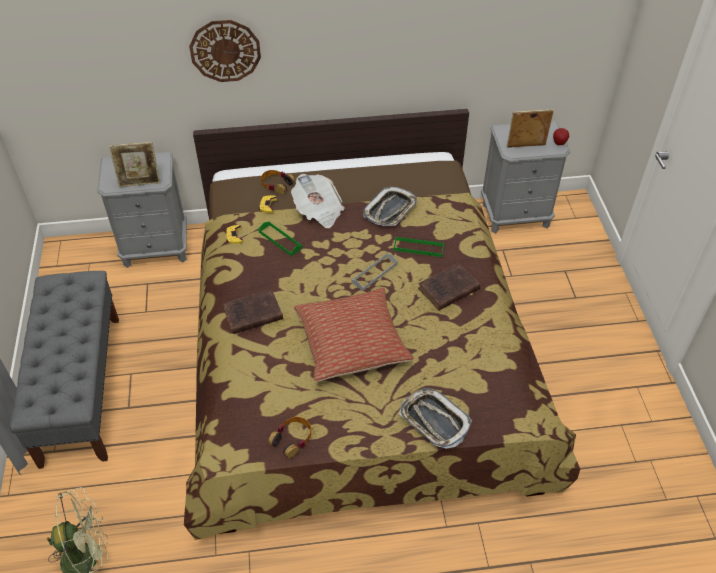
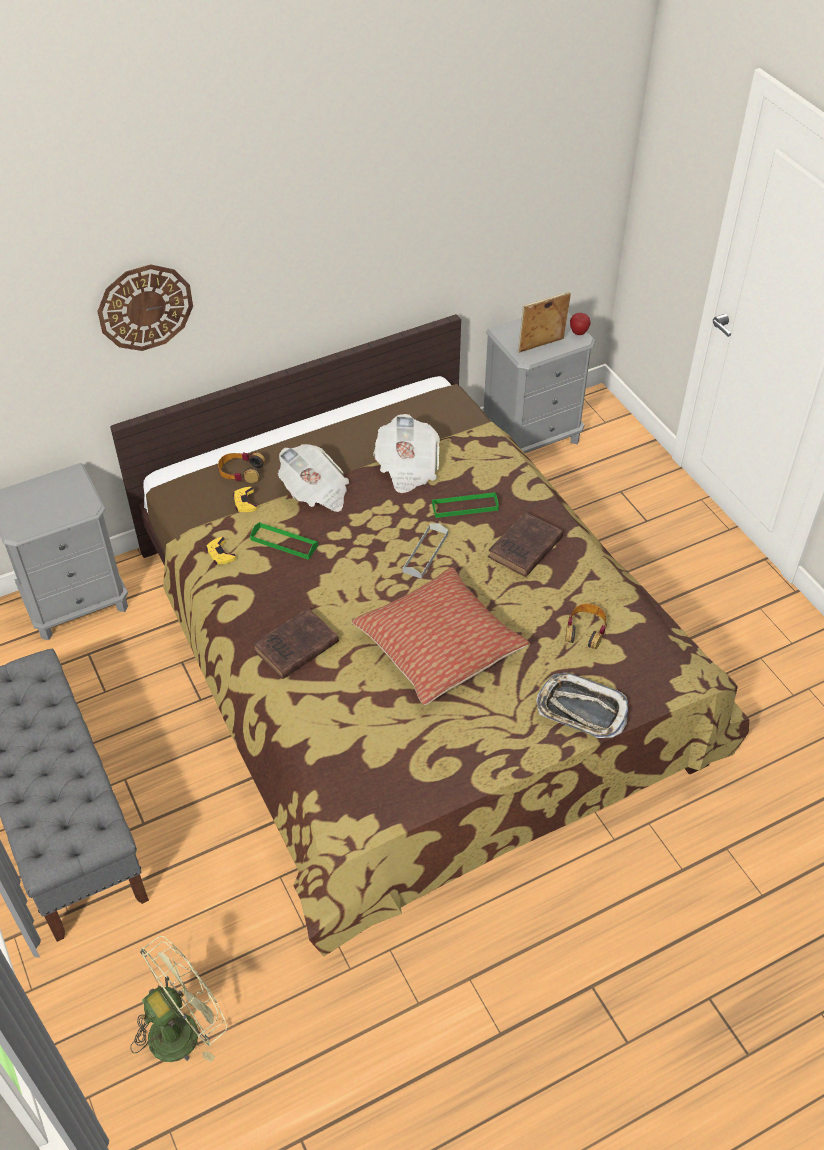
camera: 20 degrees left, 0 degrees up
picture frame [109,142,161,187] -> none
headphones [268,417,311,458] -> headphones moved to [565,604,607,649]
tray [363,187,417,226] -> newspaper [373,414,440,493]

